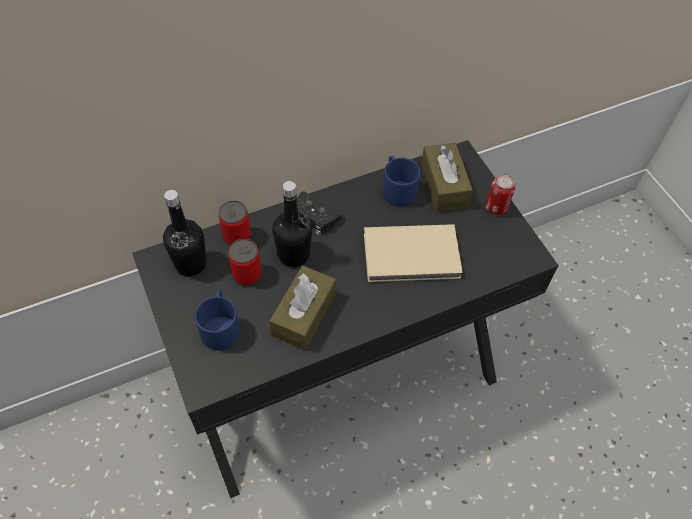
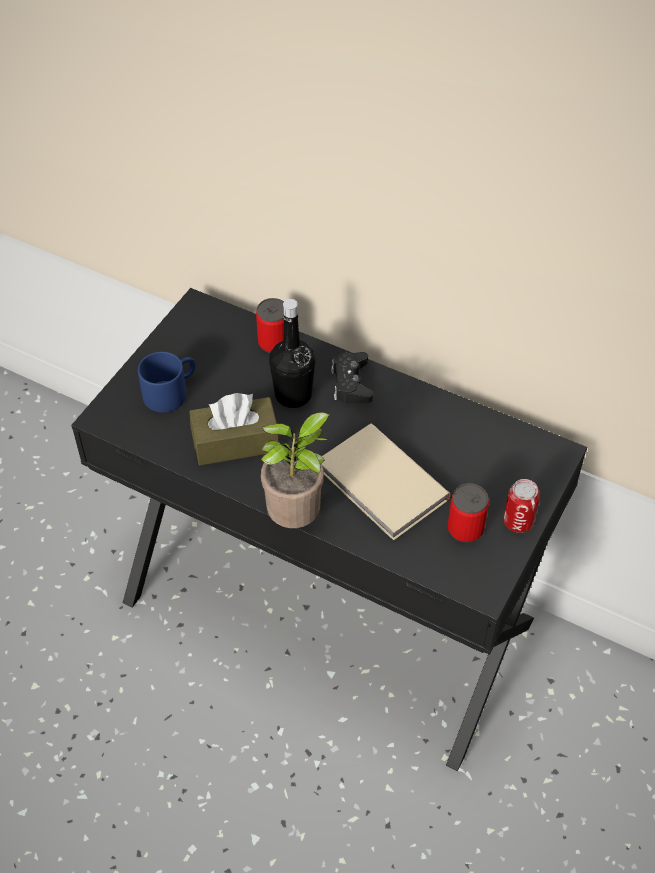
camera: 55 degrees right, 5 degrees down
black bottle [163,190,207,276] -> none
can [228,239,262,285] -> can moved to [448,483,489,543]
blue mug [382,156,420,206] -> none
brown tissue box [421,143,473,212] -> none
none -> potted plant [261,412,330,528]

